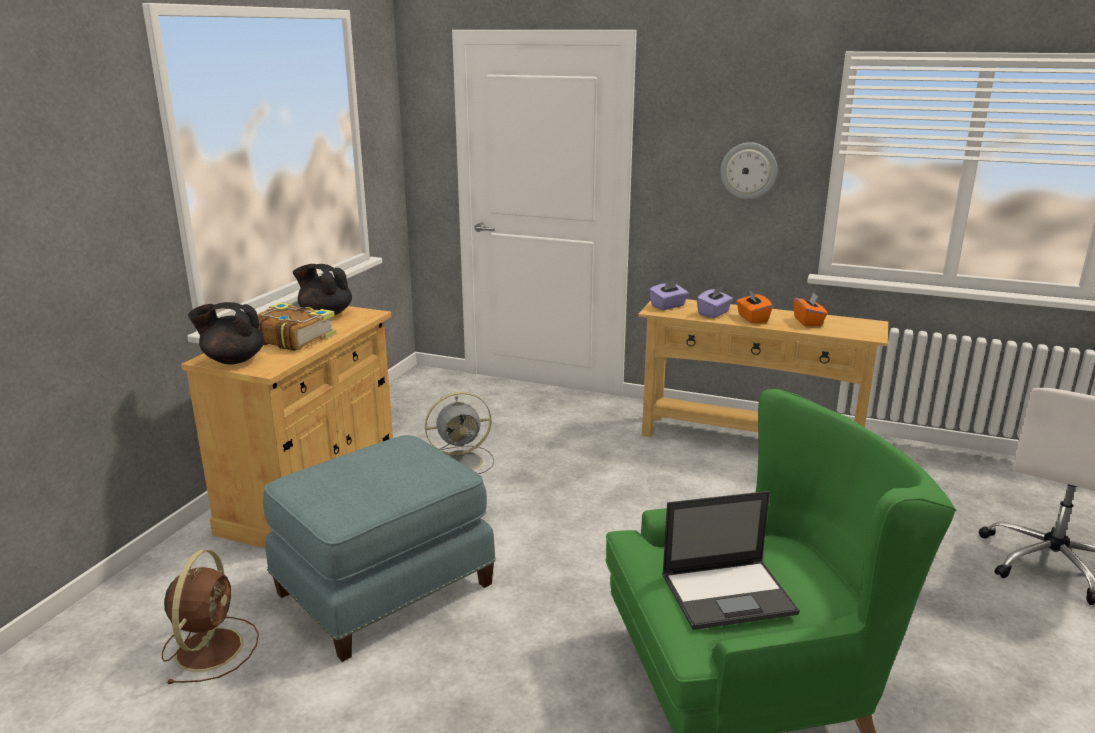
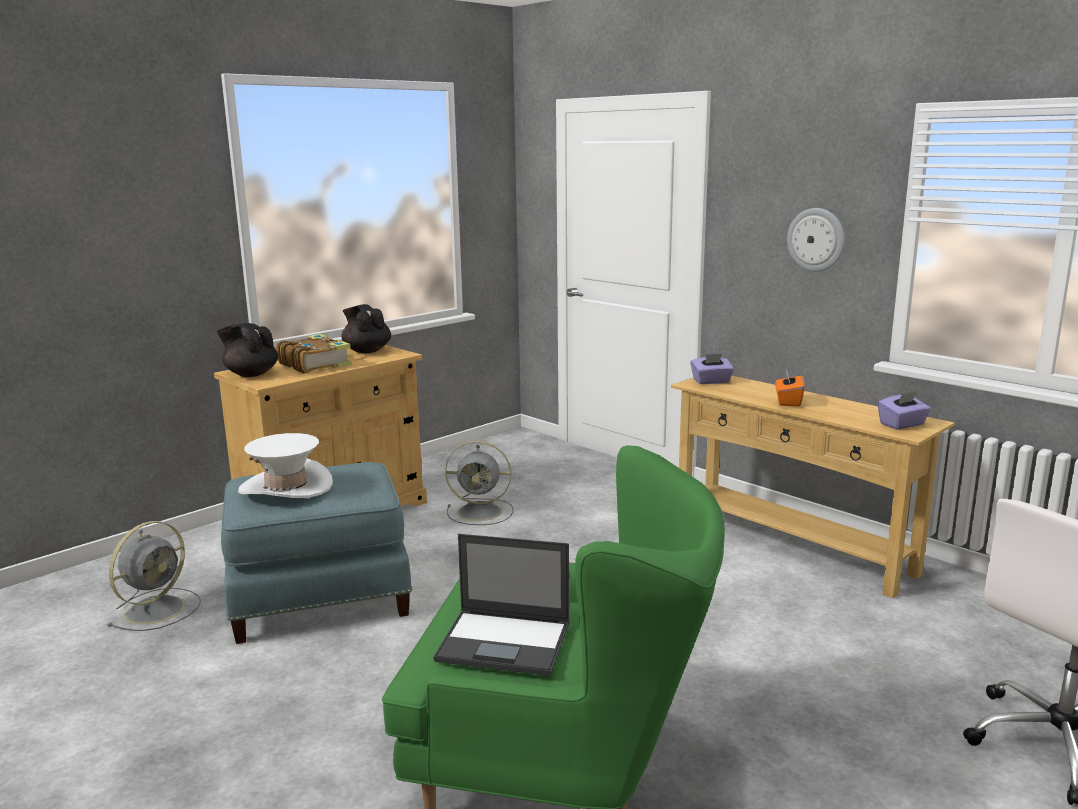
camera: 25 degrees right, 5 degrees down
brown fan [162,550,259,684] -> grey fan [107,521,201,631]
purple tissue box [697,286,733,318] -> purple tissue box moved to [878,391,931,430]
orange tissue box [793,292,827,326] -> none
none -> white hat [238,433,333,498]

